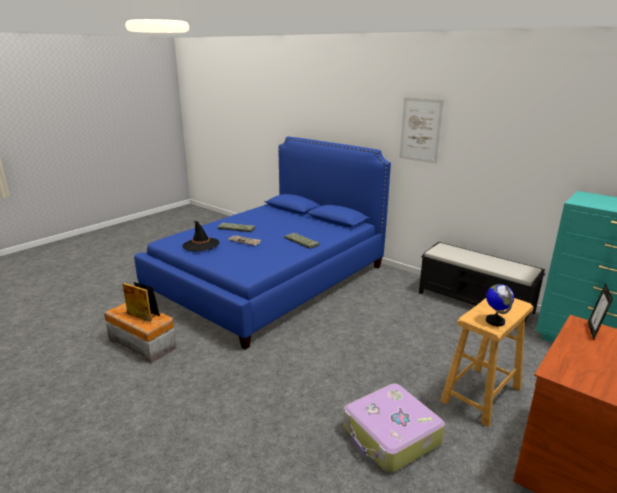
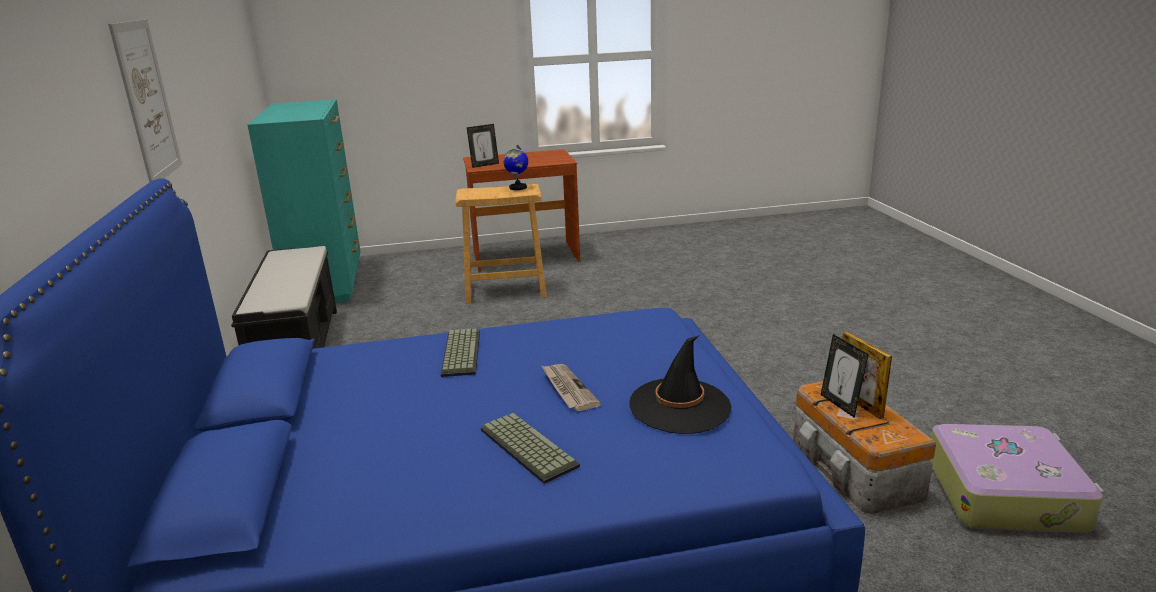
camera: 140 degrees left, 0 degrees up
suitcase [343,383,445,473] -> suitcase moved to [930,424,1104,533]

